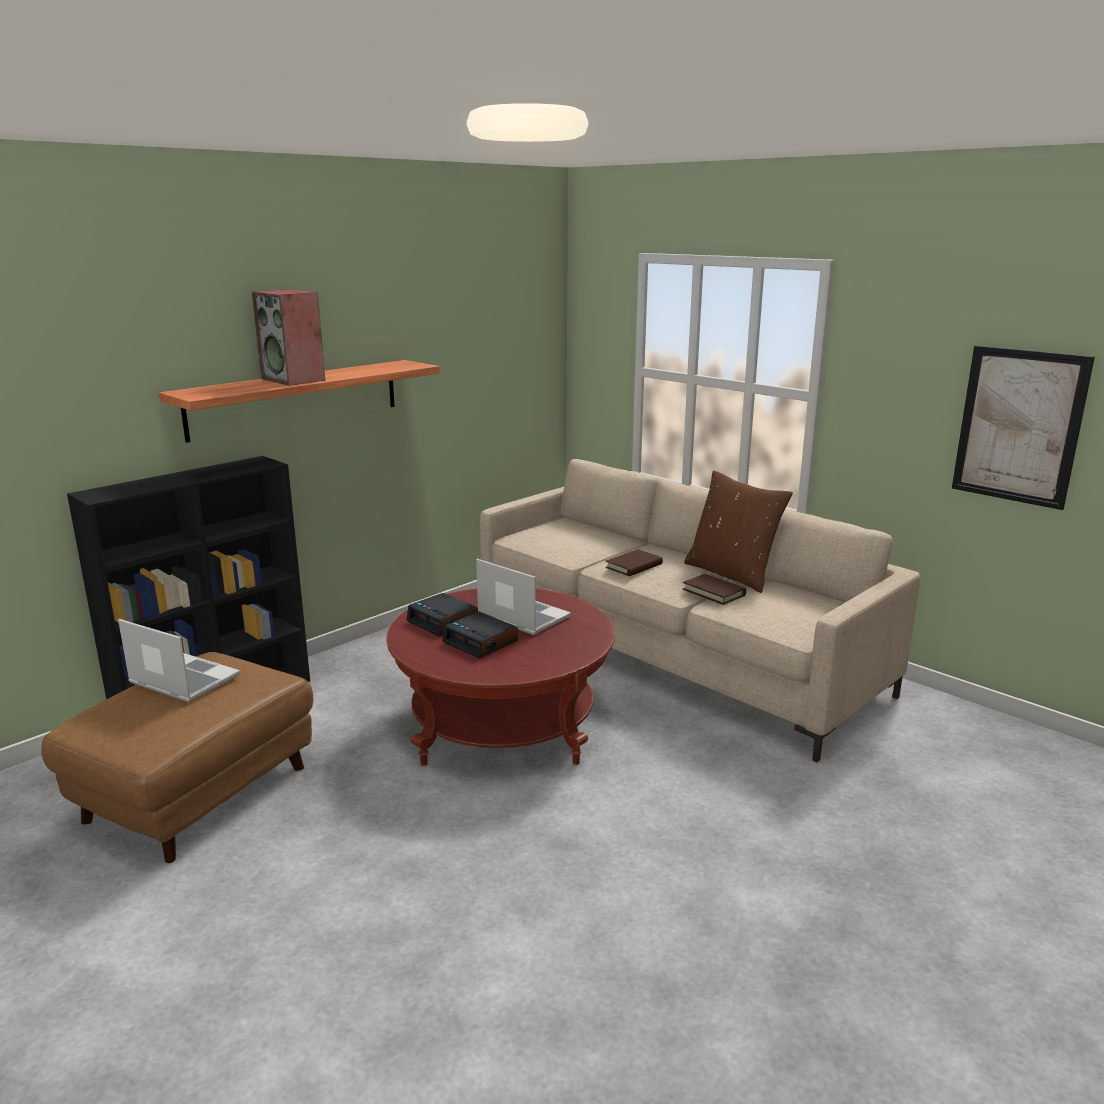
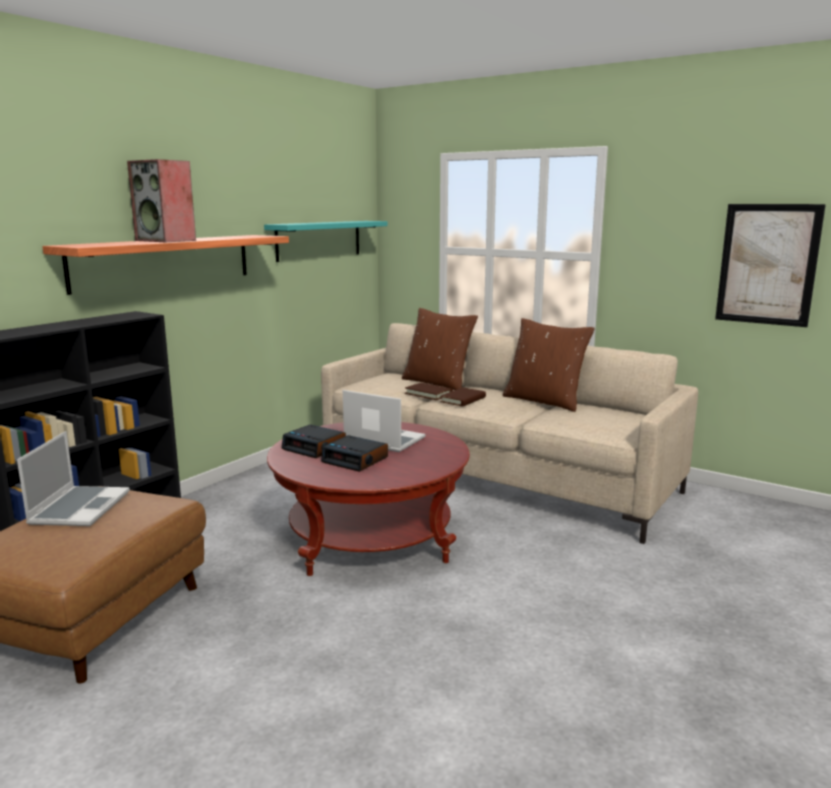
camera: 10 degrees left, 5 degrees down
laptop [118,619,240,702] -> laptop turned 75 degrees clockwise [17,431,130,526]
brown book [682,574,746,605] -> brown book moved to [405,383,453,400]
none -> turquoise shelf [264,221,388,262]
none -> brown pillow [402,308,478,390]

